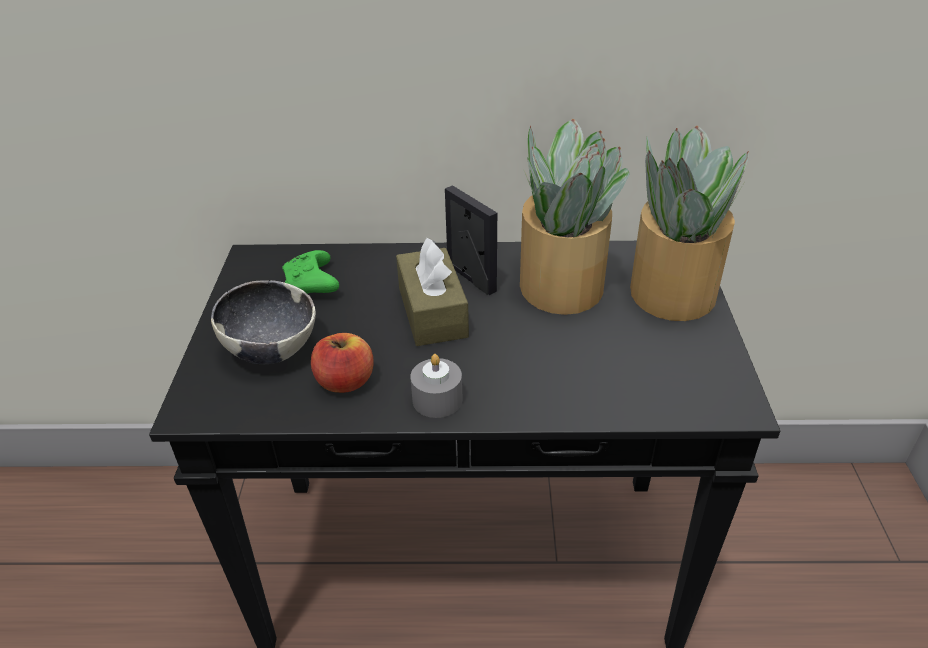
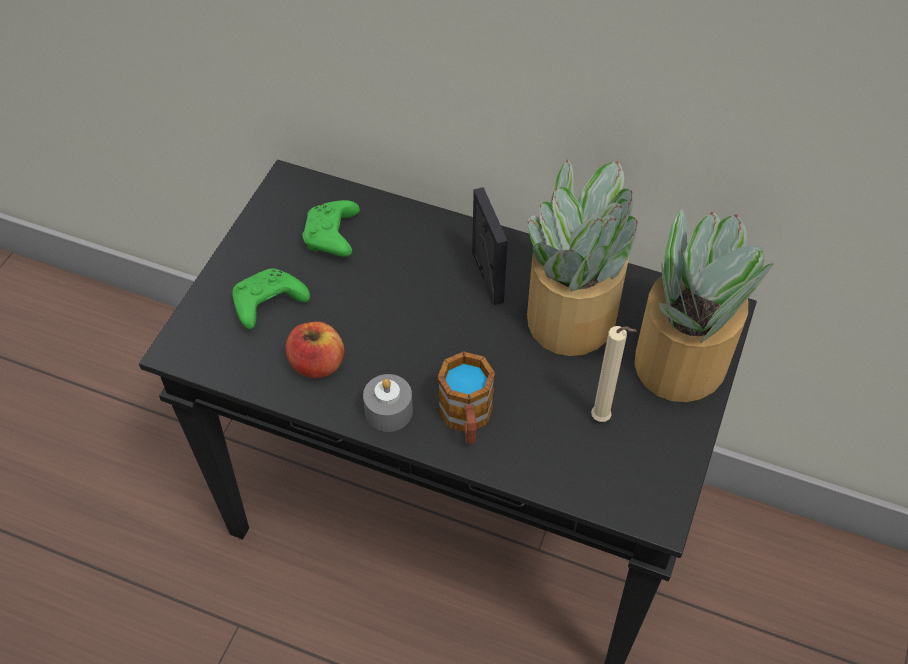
camera: 20 degrees right, 15 degrees up
bowl [211,280,316,364] -> green game controller [232,269,310,329]
brown tissue box [396,238,469,346] -> none
none -> mug [438,351,495,444]
none -> beige candle [591,326,637,422]

